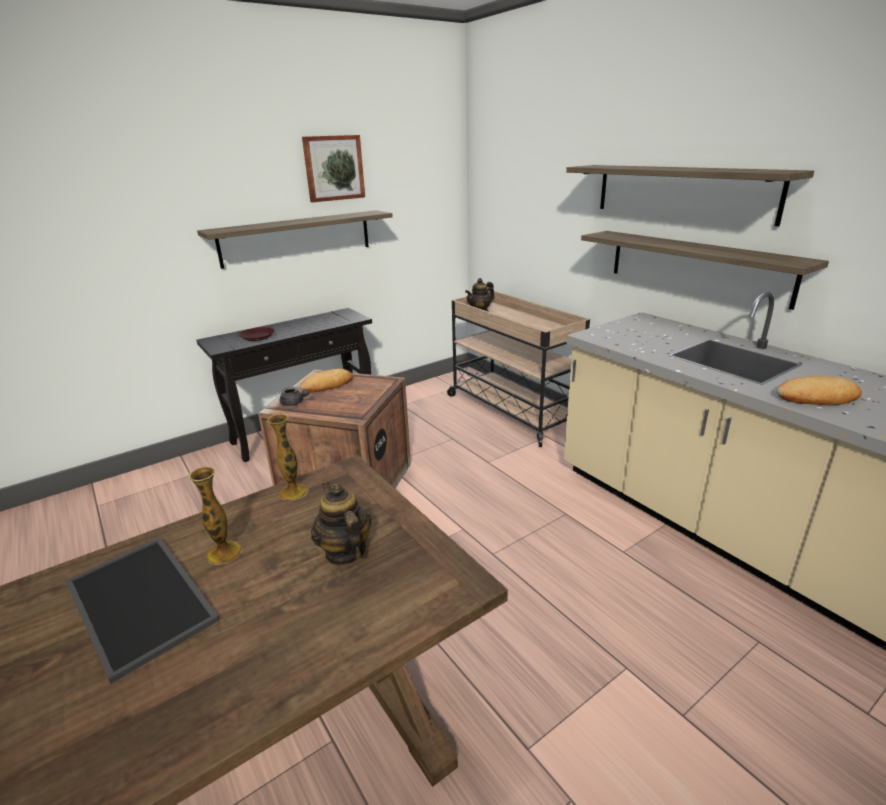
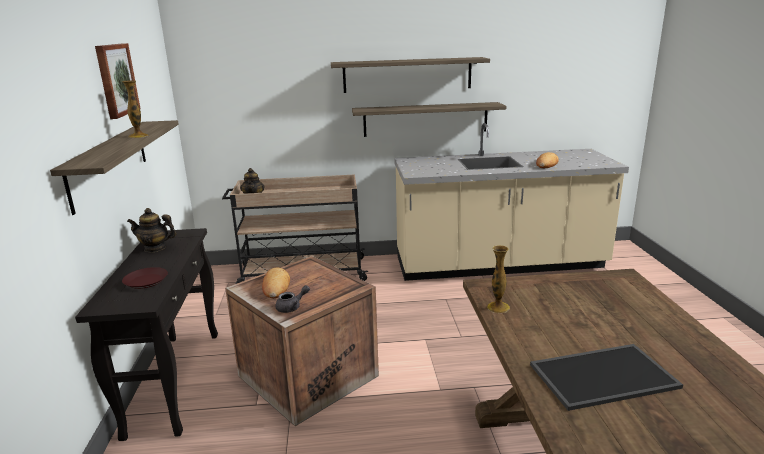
camera: 60 degrees left, 5 degrees down
vase [188,467,242,565] -> vase moved to [122,80,148,138]
teapot [311,482,372,566] -> teapot moved to [127,208,177,252]

